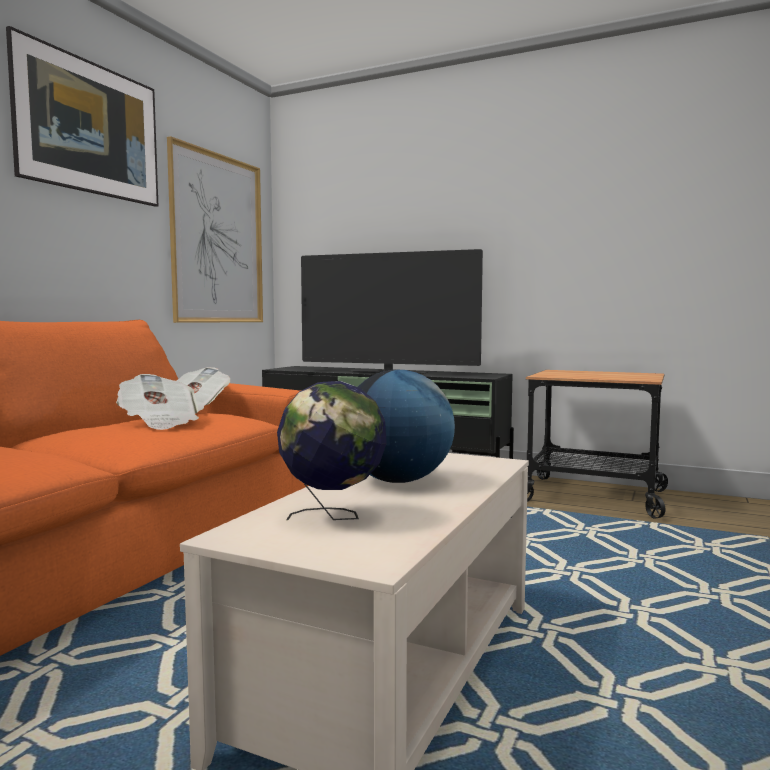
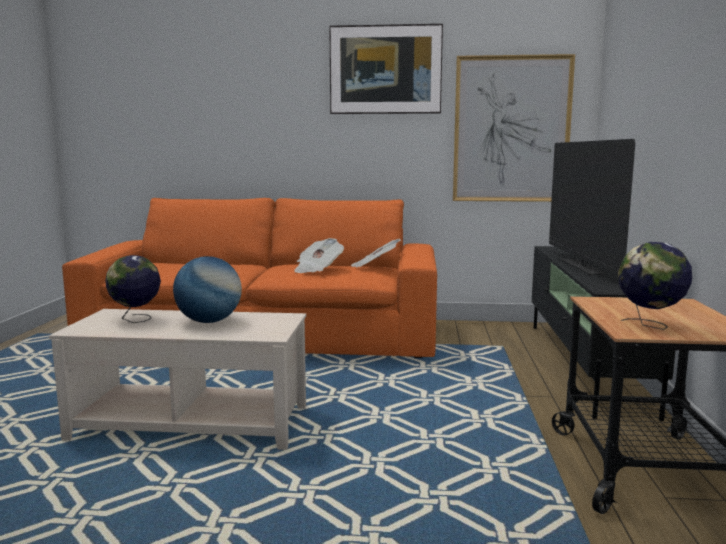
camera: 70 degrees right, 5 degrees up
none -> globe [618,242,692,330]

